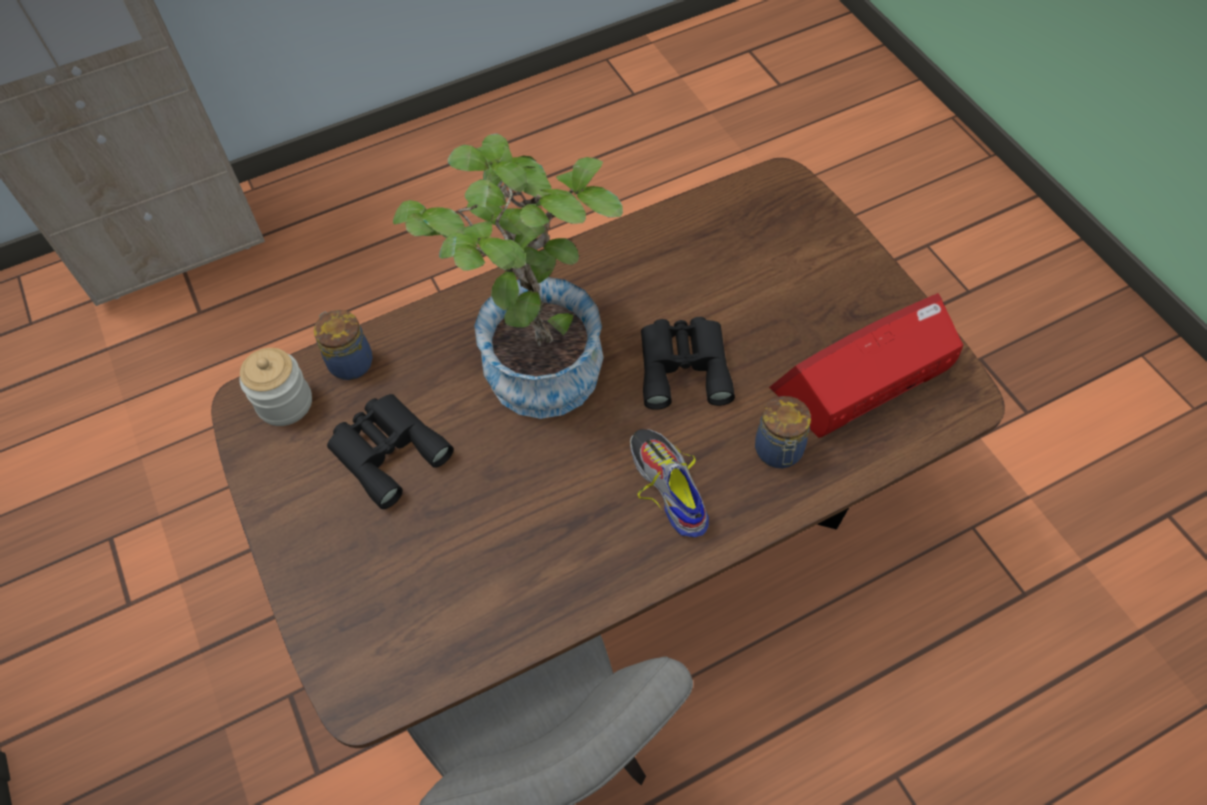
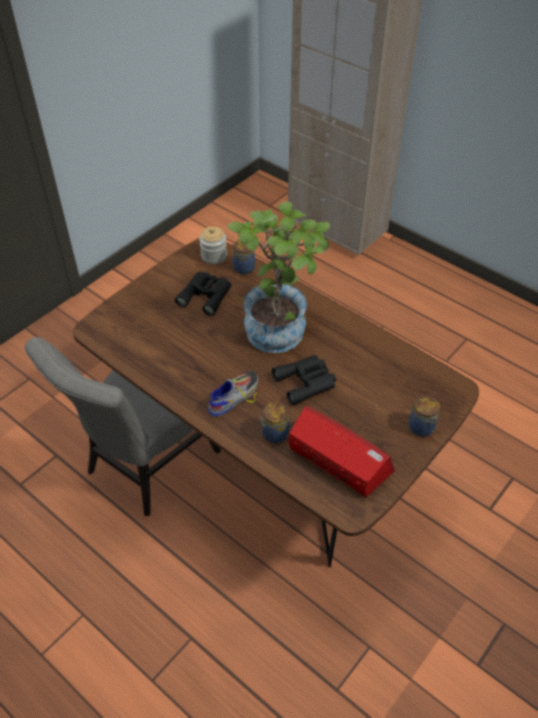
camera: 65 degrees right, 10 degrees down
none -> jar [409,396,440,437]

